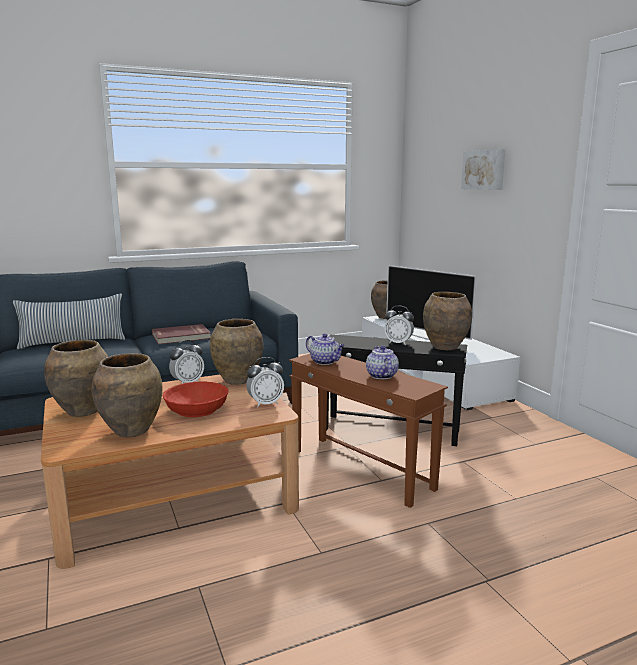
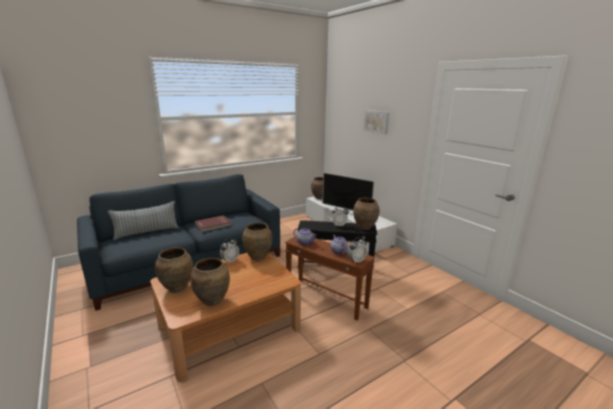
camera: 10 degrees left, 5 degrees up
red bowl [162,381,229,417] -> none
alarm clock [246,357,284,407] -> alarm clock moved to [347,237,367,264]

